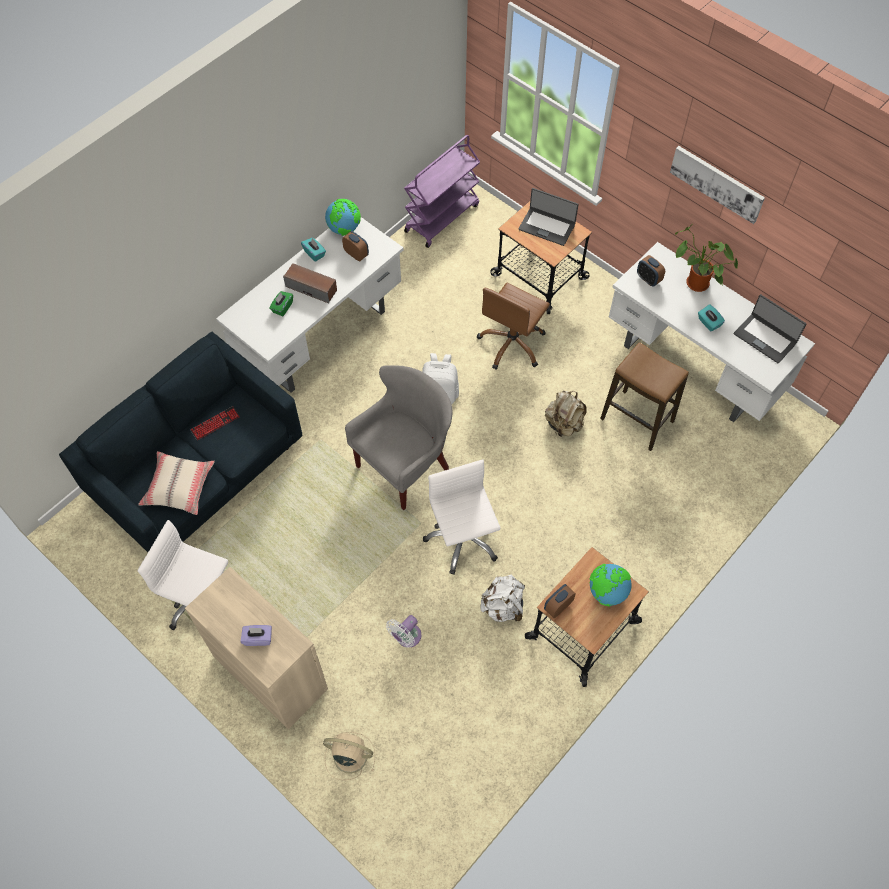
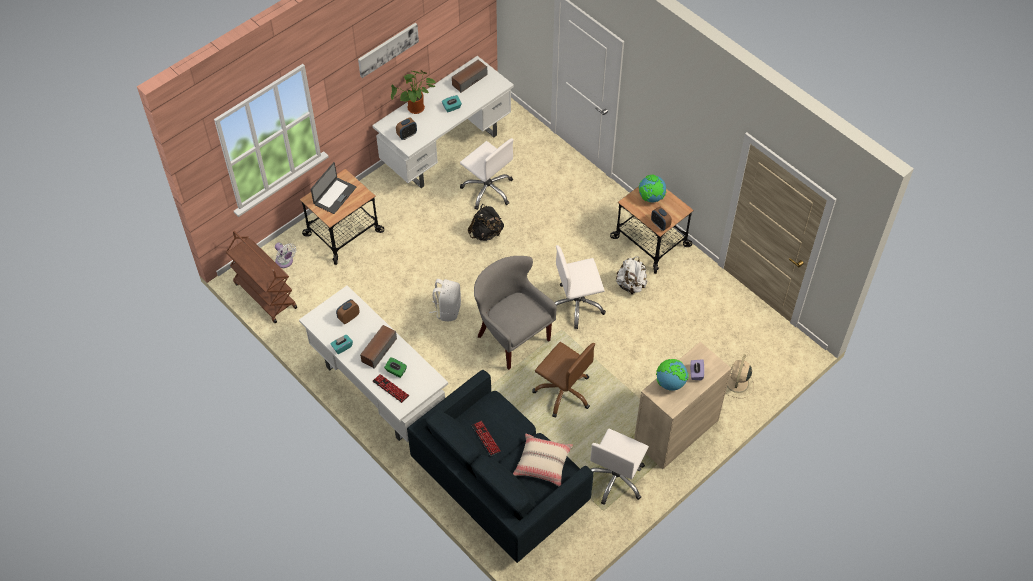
camera: 85 degrees left, 5 degrees down
globe [325,199,361,236] -> globe moved to [656,359,689,391]
white fan [386,615,421,647] -> white fan moved to [275,243,296,268]
purple cart [404,135,480,248] -> brown cart [226,231,297,323]
brown office chair [477,283,550,370] -> brown office chair moved to [532,342,595,418]
beige backpack [545,391,587,437] -> black backpack [468,204,504,241]
stool [600,342,689,451] -> white office chair [460,138,514,210]
laptop [734,294,806,363] -> speaker [452,60,487,93]
none -> keyboard [372,374,409,403]

